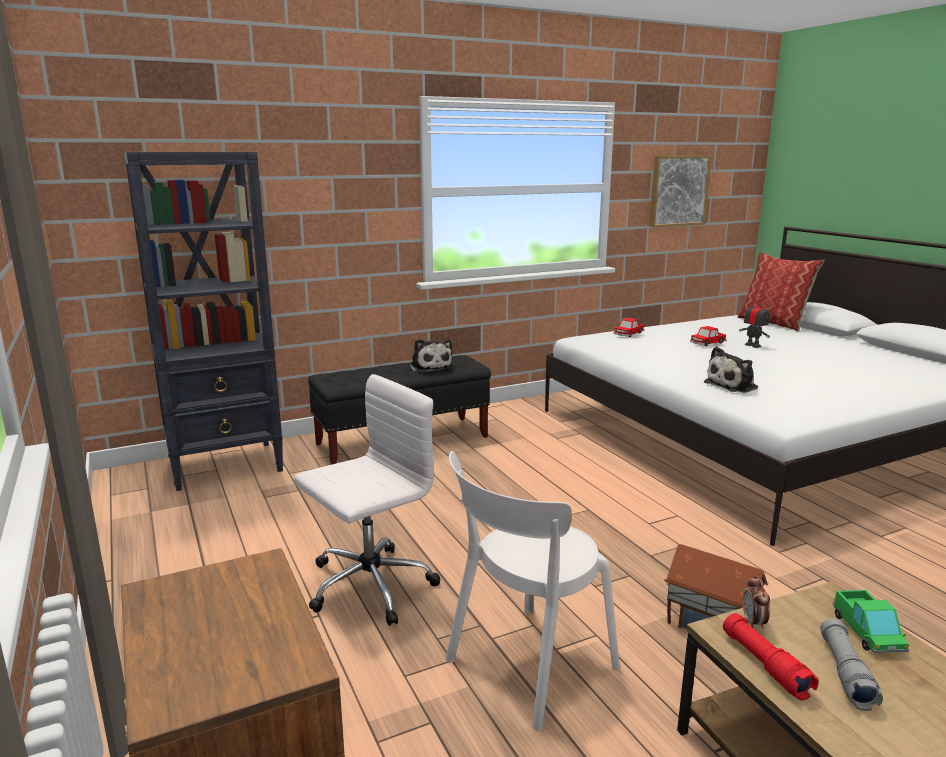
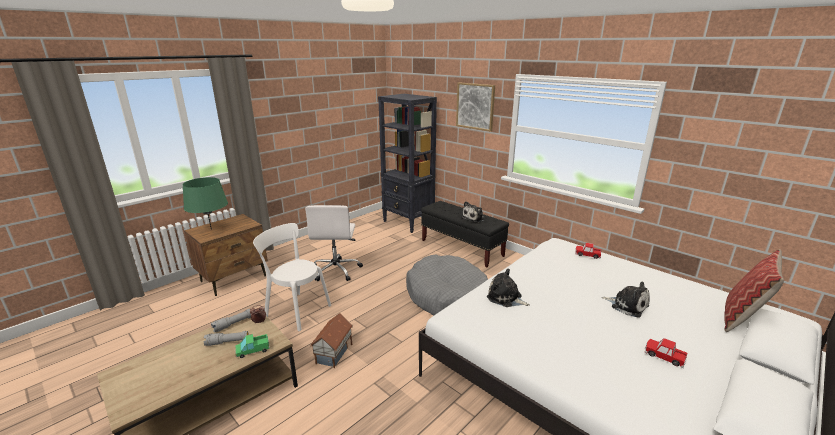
camera: 70 degrees right, 5 degrees up
white office chair [294,374,440,626] -> white office chair turned 60 degrees clockwise [305,205,363,281]
picture [650,155,712,227] -> picture moved to [456,82,495,132]
toy car [690,326,727,346] -> toy car moved to [645,338,687,368]
red flashlight [723,613,819,700] -> grey flashlight [211,309,251,333]
toy robot [739,299,770,348] -> plush toy [601,282,650,318]
none -> green table lamp [182,177,228,230]
none -> grey dog bed [406,255,488,316]

